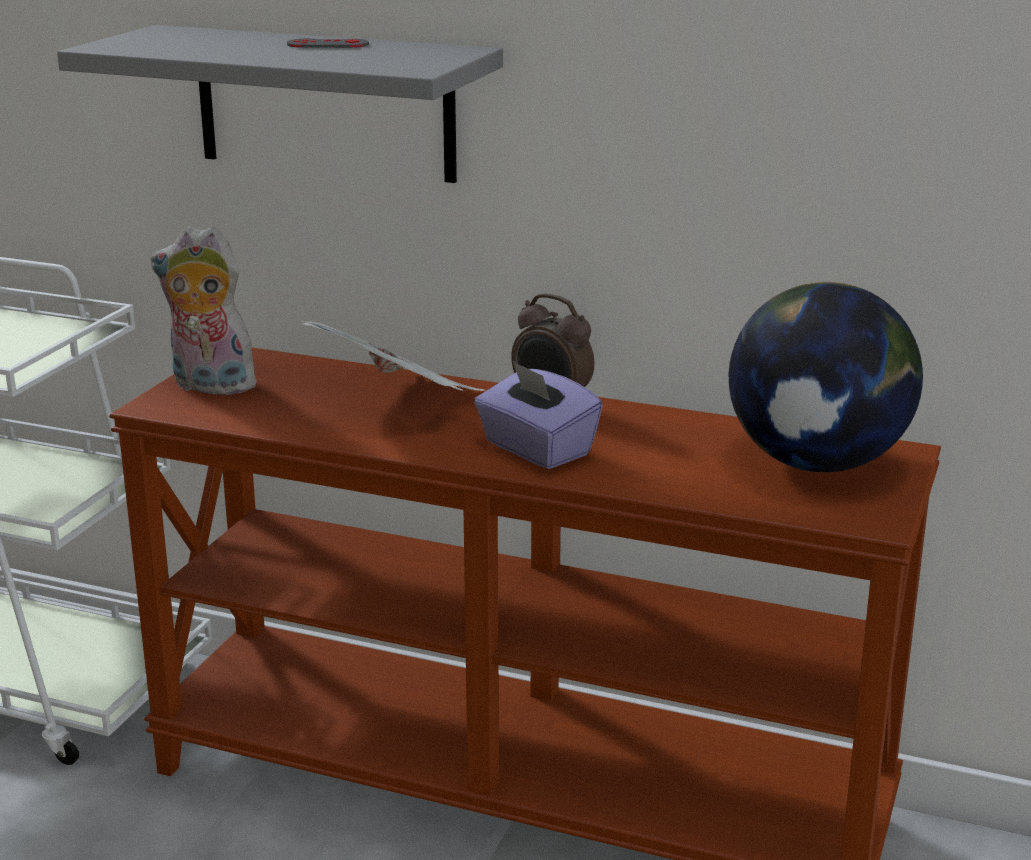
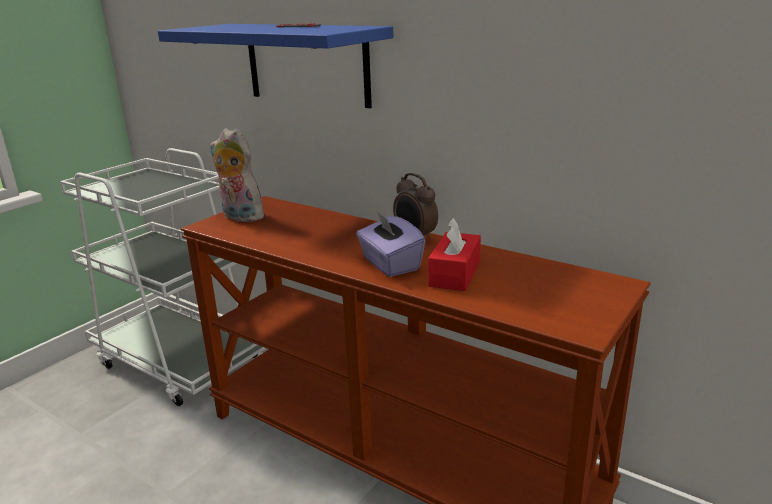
camera: 15 degrees right, 0 degrees up
grey shelf [57,25,503,183] -> blue shelf [158,24,393,108]
newspaper [298,321,484,391] -> none
globe [729,282,923,472] -> none
none -> red tissue box [428,217,481,291]

